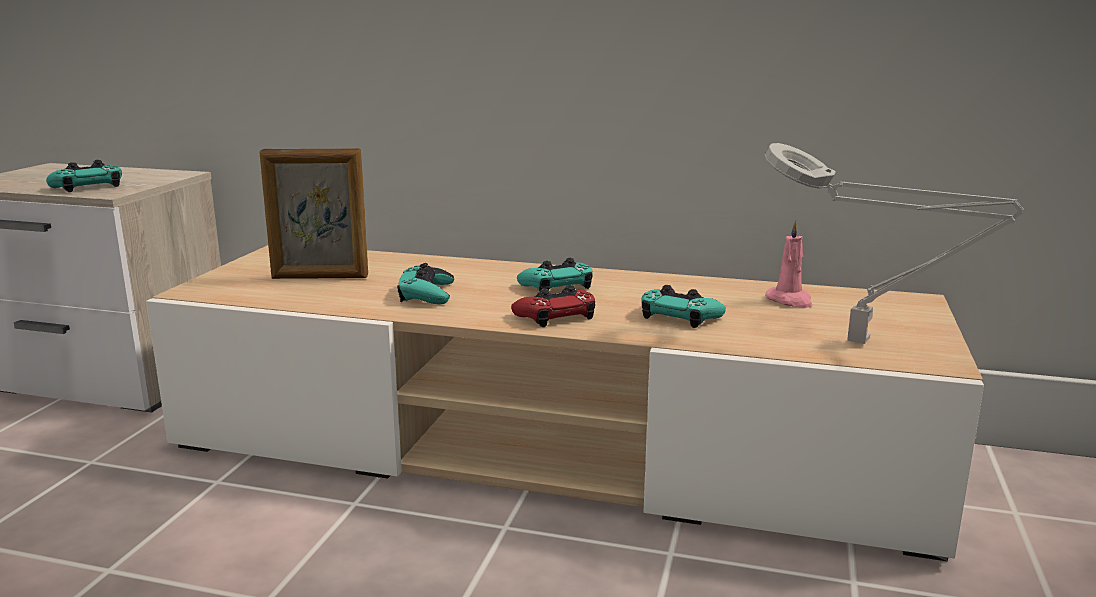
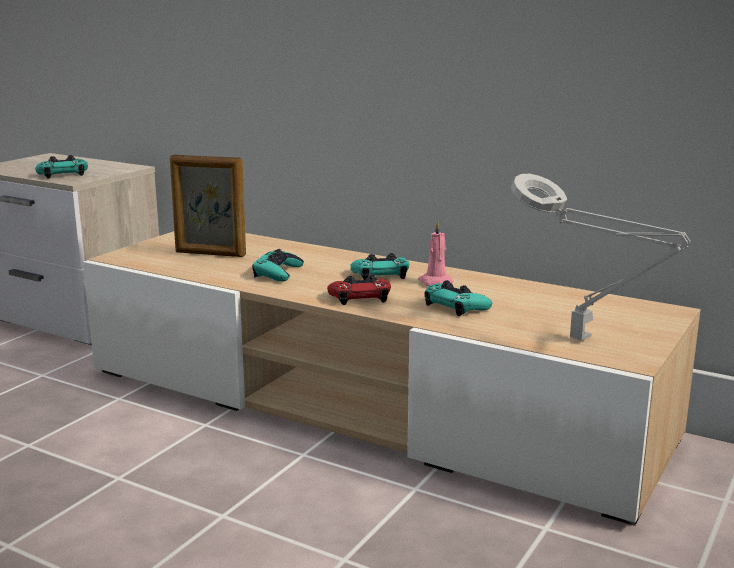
camera: 15 degrees right, 0 degrees up
pink candle [765,220,813,308] -> pink candle moved to [418,220,453,286]

